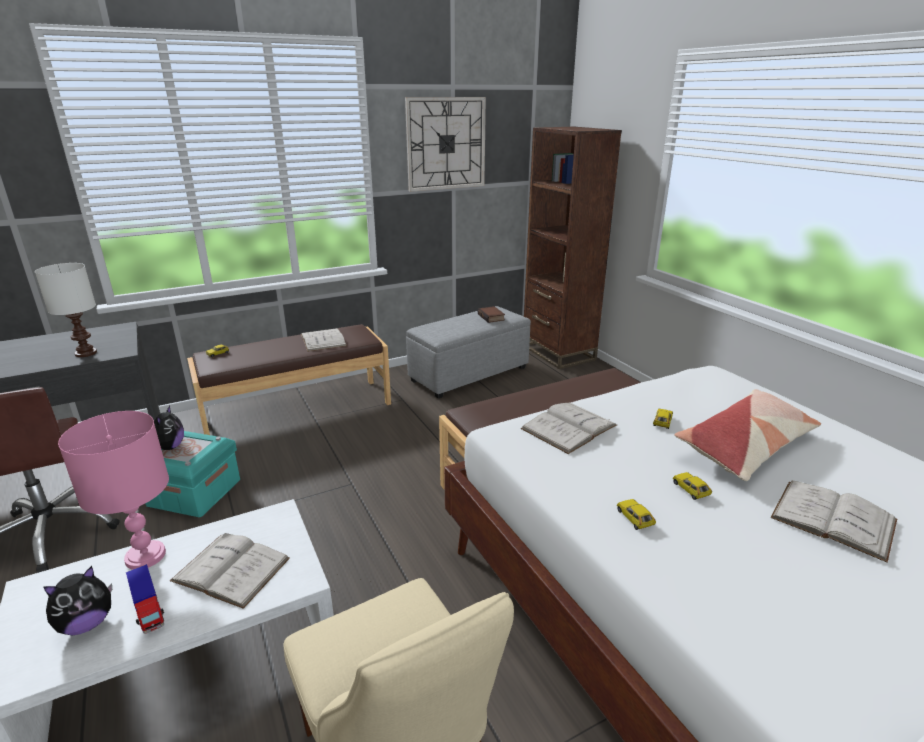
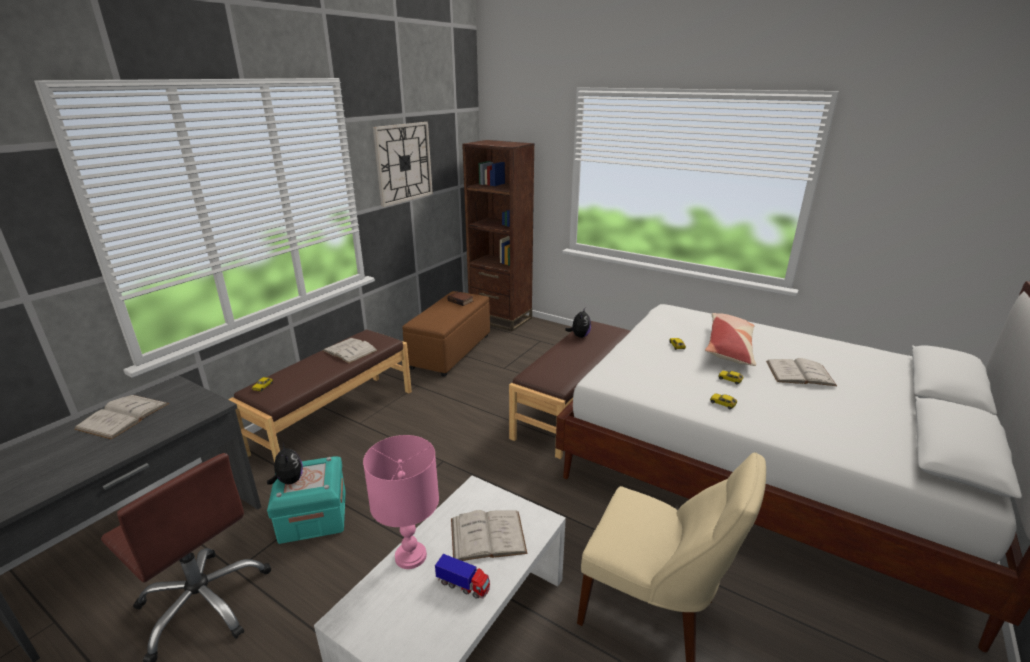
camera: 30 degrees left, 0 degrees up
white table lamp [35,263,97,357] -> none
plush toy [44,566,112,636] -> plush toy moved to [565,308,591,338]
grey ottoman [406,306,531,399] -> brown ottoman [402,291,490,377]
white book [521,402,617,454] -> white book moved to [74,395,170,439]

